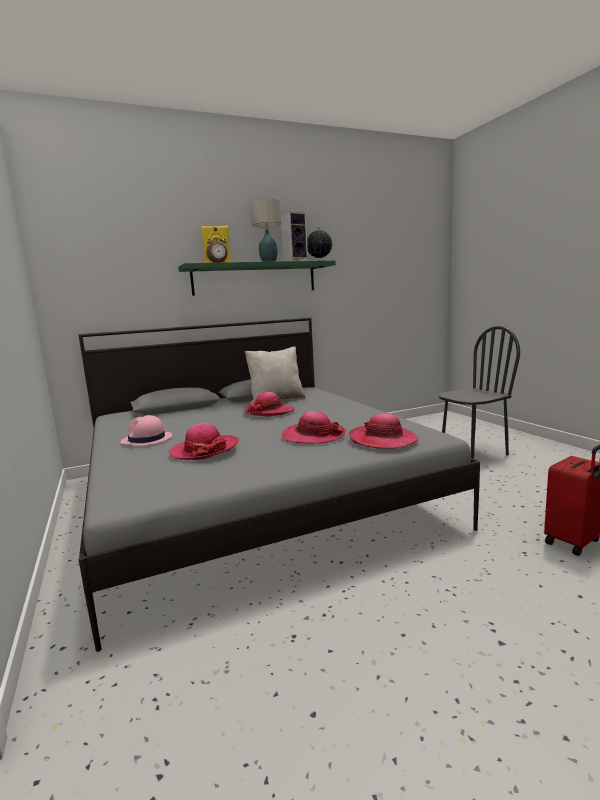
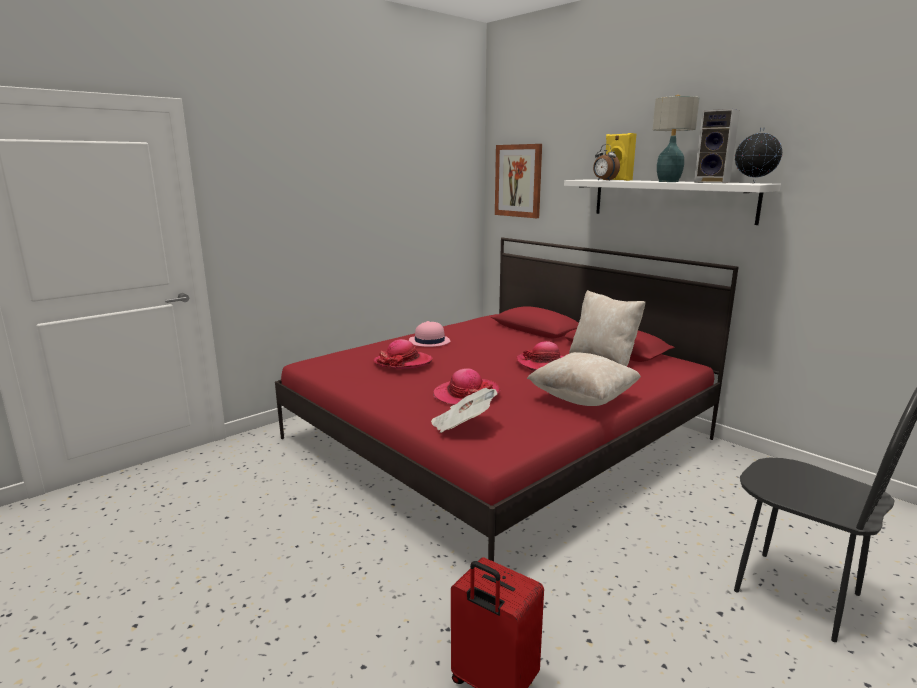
camera: 70 degrees right, 5 degrees up
grey bed [78,318,480,652] -> red bed [275,237,738,562]
green shelf [178,260,336,296] -> white shelf [564,179,781,225]
hat [349,413,418,449] -> newspaper [431,388,497,433]
none -> picture [495,144,542,218]
none -> beige pillow [527,352,641,406]

